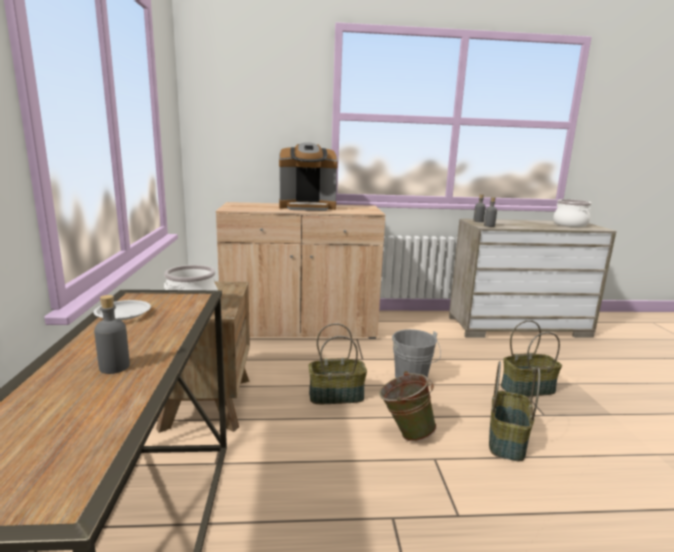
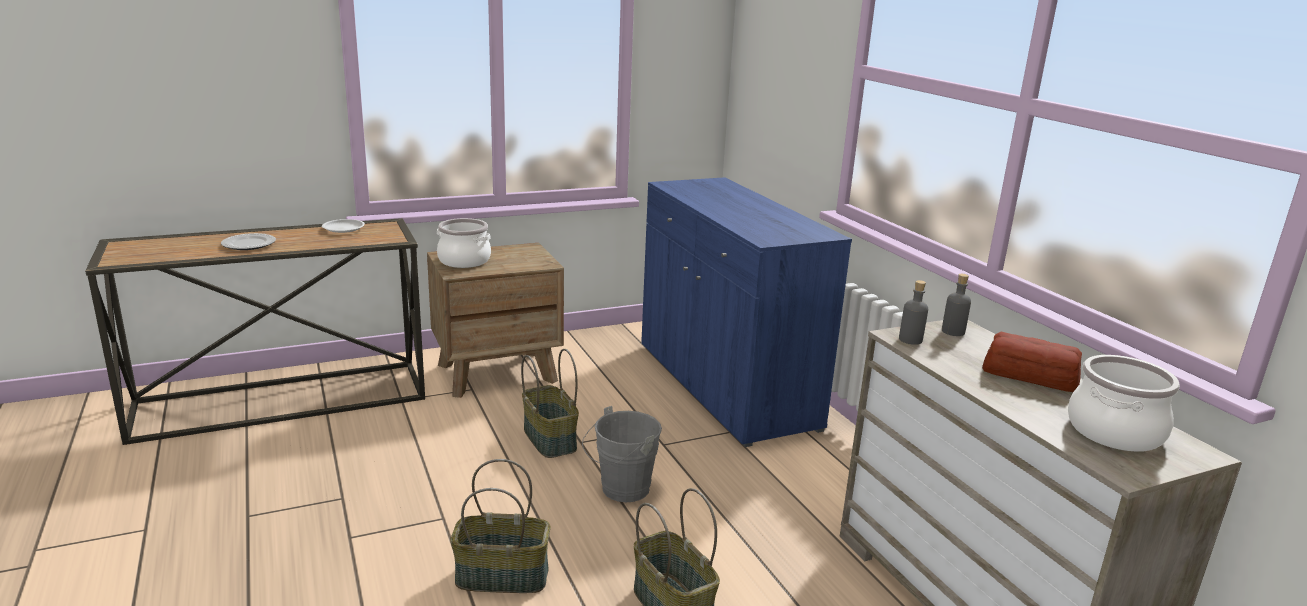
camera: 70 degrees right, 5 degrees up
grey bottle [94,295,130,374] -> plate [221,233,276,250]
beige cabinet [216,202,385,339] -> blue cabinet [641,177,852,447]
coffee machine [279,142,338,211] -> none
green bucket [379,371,437,441] -> none
none -> bread [982,331,1082,392]

